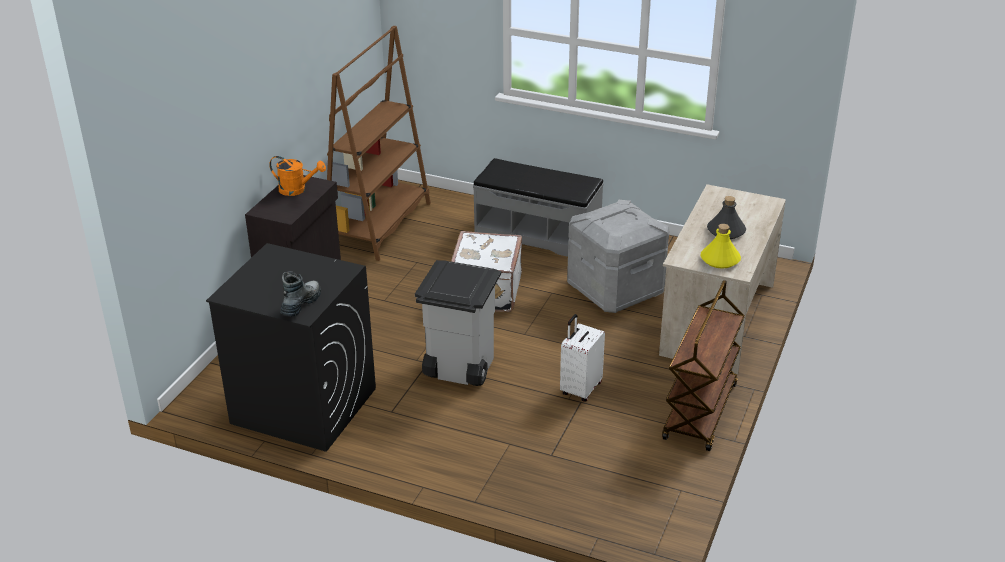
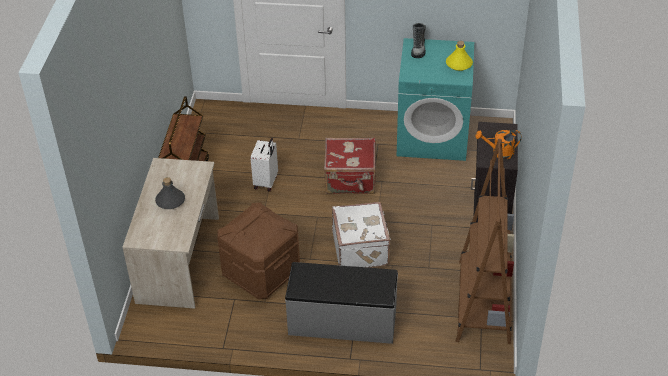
camera: 165 degrees right, 10 degrees up
black washing machine [206,243,376,452] -> turquoise washing machine [397,38,474,161]
grey trash can [415,260,501,386] -> red suitcase [324,137,376,194]
grey storage box [567,200,669,313] -> brown storage box [217,202,300,299]
yellow bottle [700,224,741,269] -> yellow bottle moved to [446,41,473,71]

